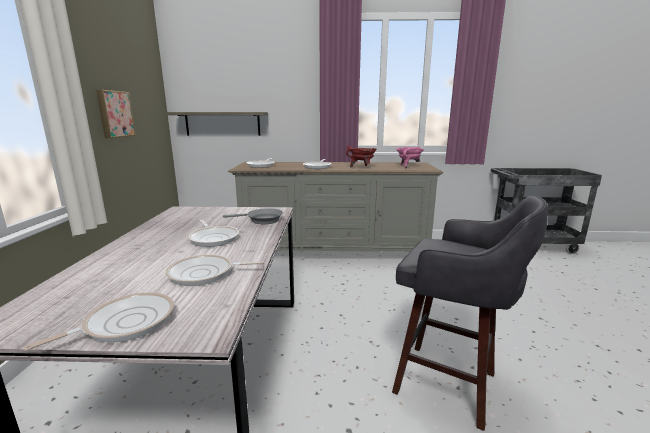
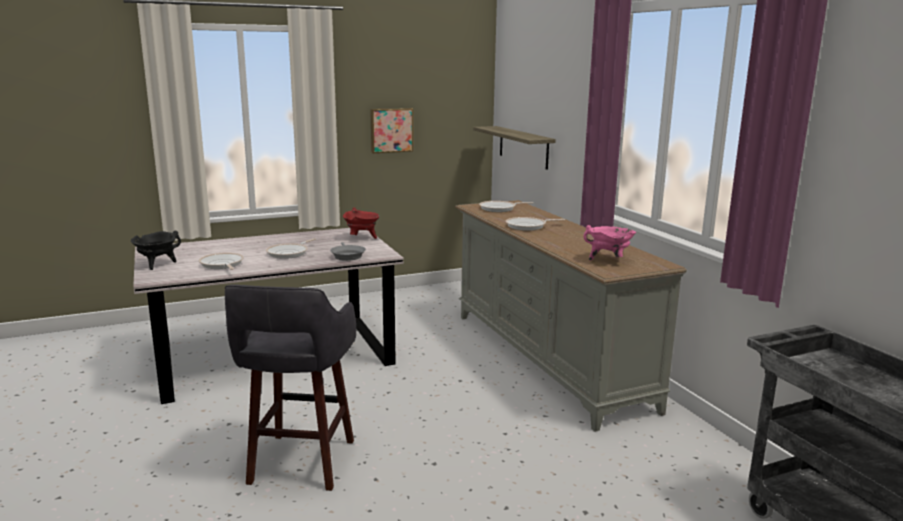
camera: 65 degrees right, 0 degrees up
frying pan [23,292,174,351] -> black cooking pot [131,231,181,270]
red cooking pot [346,146,377,168] -> red cooking pot moved to [343,207,380,239]

